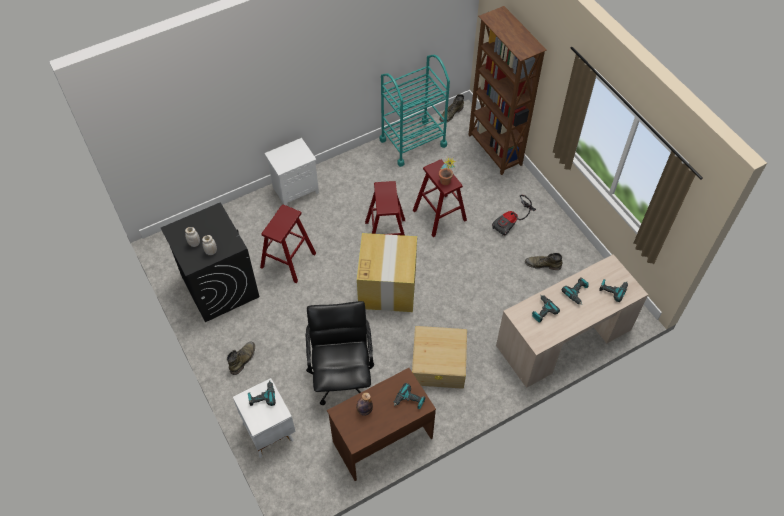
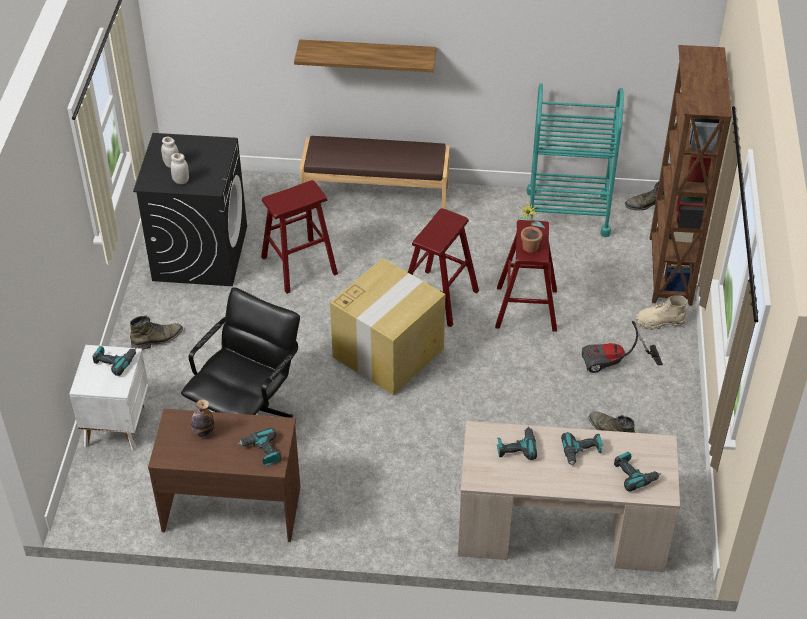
camera: 35 degrees right, 10 degrees down
white nightstand [264,138,319,206] -> brown bench [300,136,450,209]
beige storage box [412,326,467,389] -> none
none -> shelf [294,39,436,72]
none -> beige boot [636,295,687,330]

